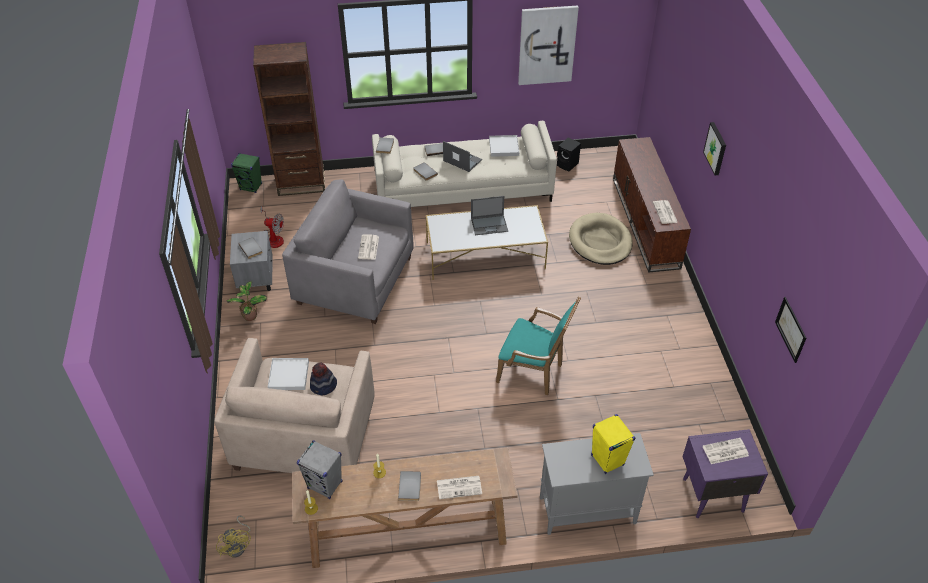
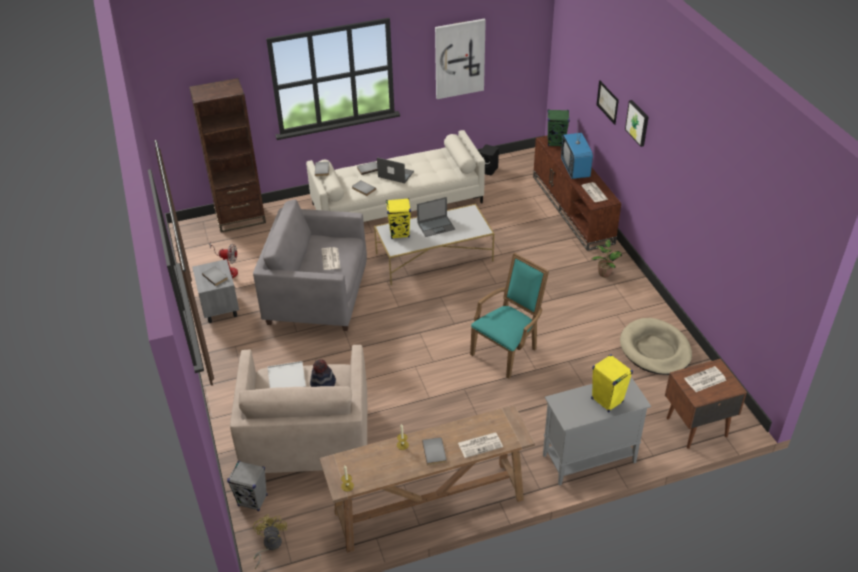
camera: 10 degrees left, 5 degrees down
yellow fan [216,515,251,558] -> yellow fan turned 150 degrees counterclockwise [253,514,287,570]
potted plant [226,281,267,321] -> potted plant moved to [591,239,622,277]
green speaker [231,153,262,193] -> green speaker moved to [548,109,570,146]
grey speaker [297,440,343,499] -> grey speaker moved to [227,461,268,511]
white tray [489,135,519,157] -> none
turquoise armchair [496,296,581,395] -> turquoise armchair turned 60 degrees counterclockwise [470,253,549,379]
beige dog bed [569,213,633,265] -> beige dog bed moved to [620,318,692,375]
purple nightstand [682,429,768,518] -> brown nightstand [665,359,747,449]
picture [775,297,806,363] -> picture moved to [596,80,619,125]
none -> yellow speaker [386,198,411,239]
none -> television [561,128,593,179]

